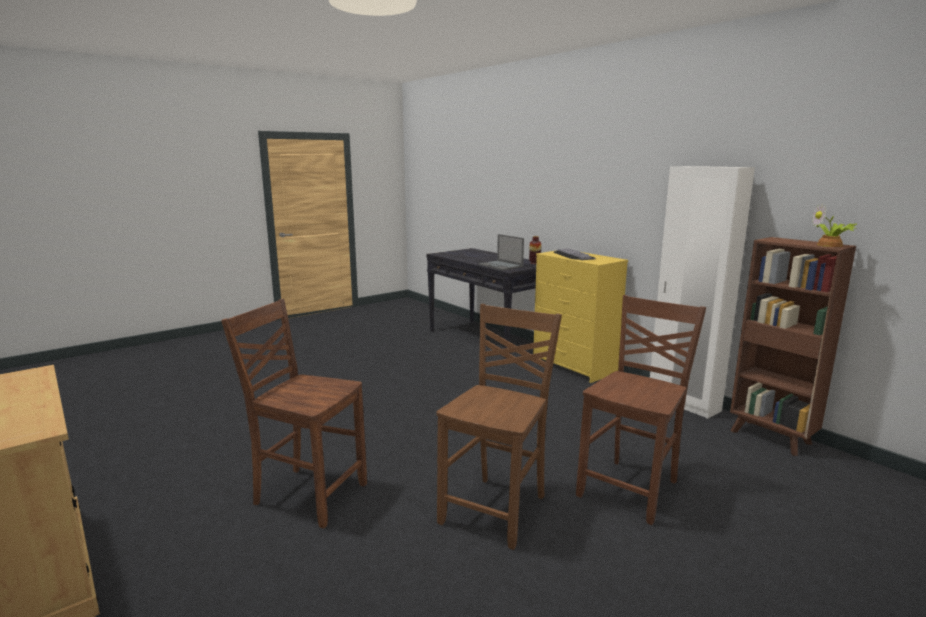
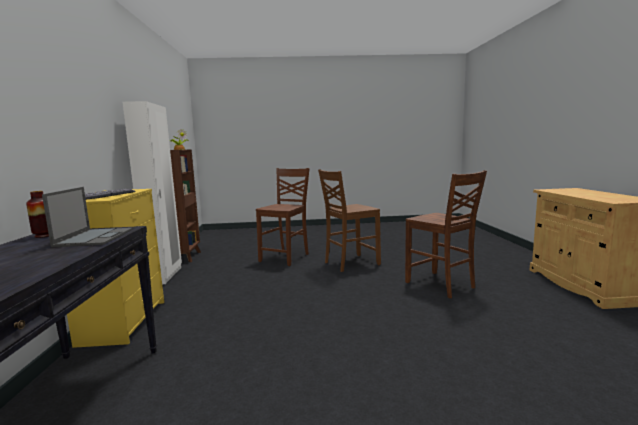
camera: 145 degrees left, 5 degrees down
brown chair [576,295,706,525] -> brown chair turned 135 degrees clockwise [256,168,310,266]

